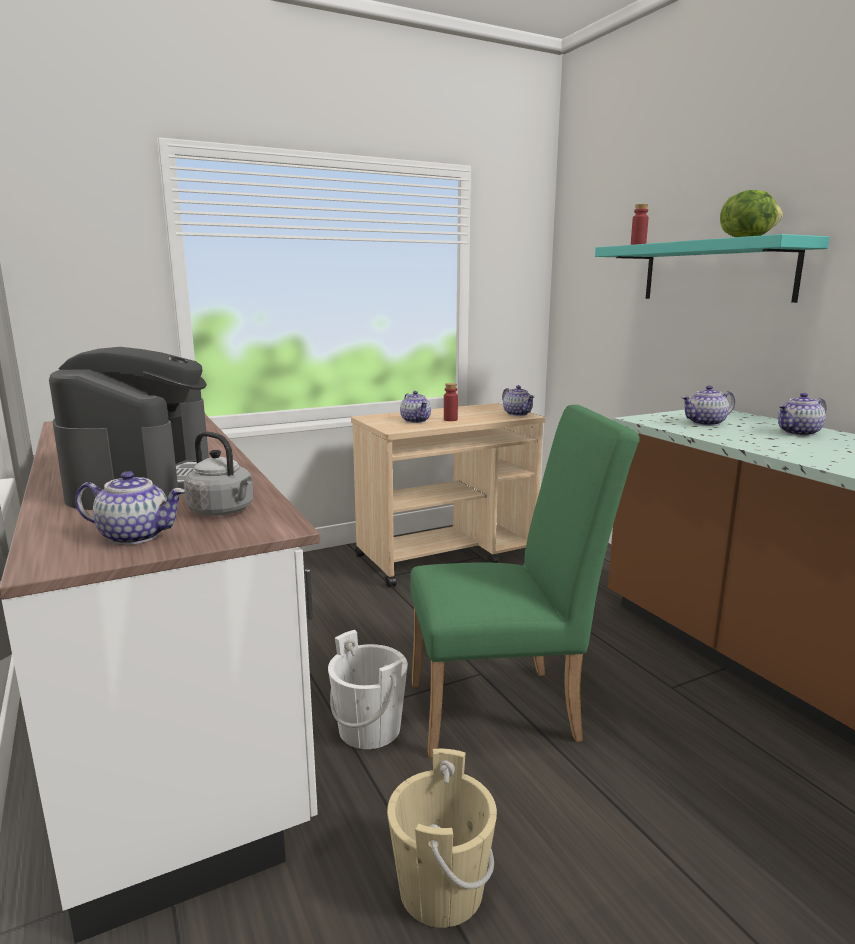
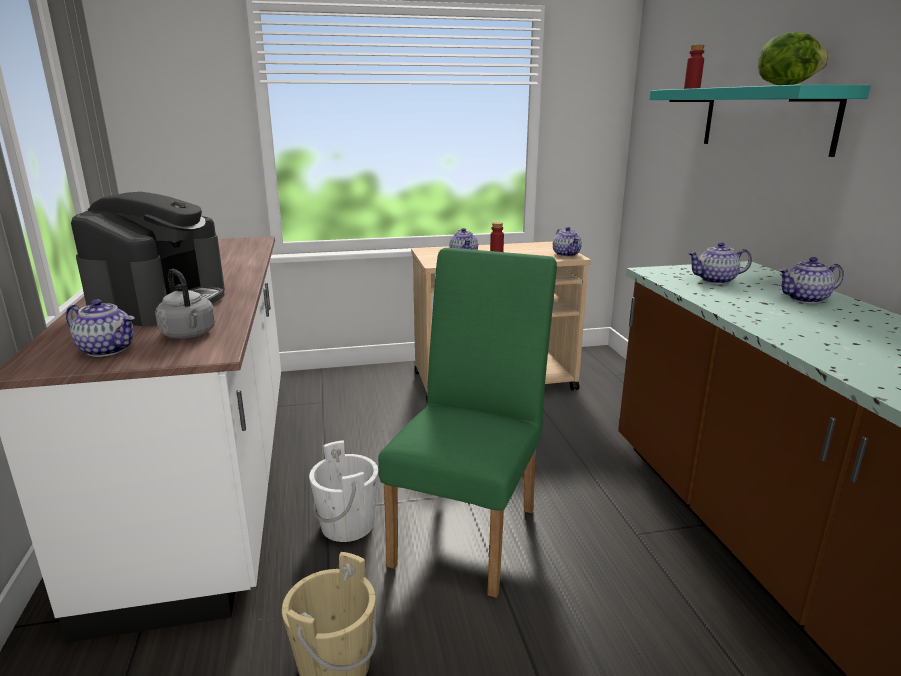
camera: 15 degrees right, 5 degrees up
green chair [410,405,640,758] -> green chair turned 75 degrees counterclockwise [378,248,557,598]

